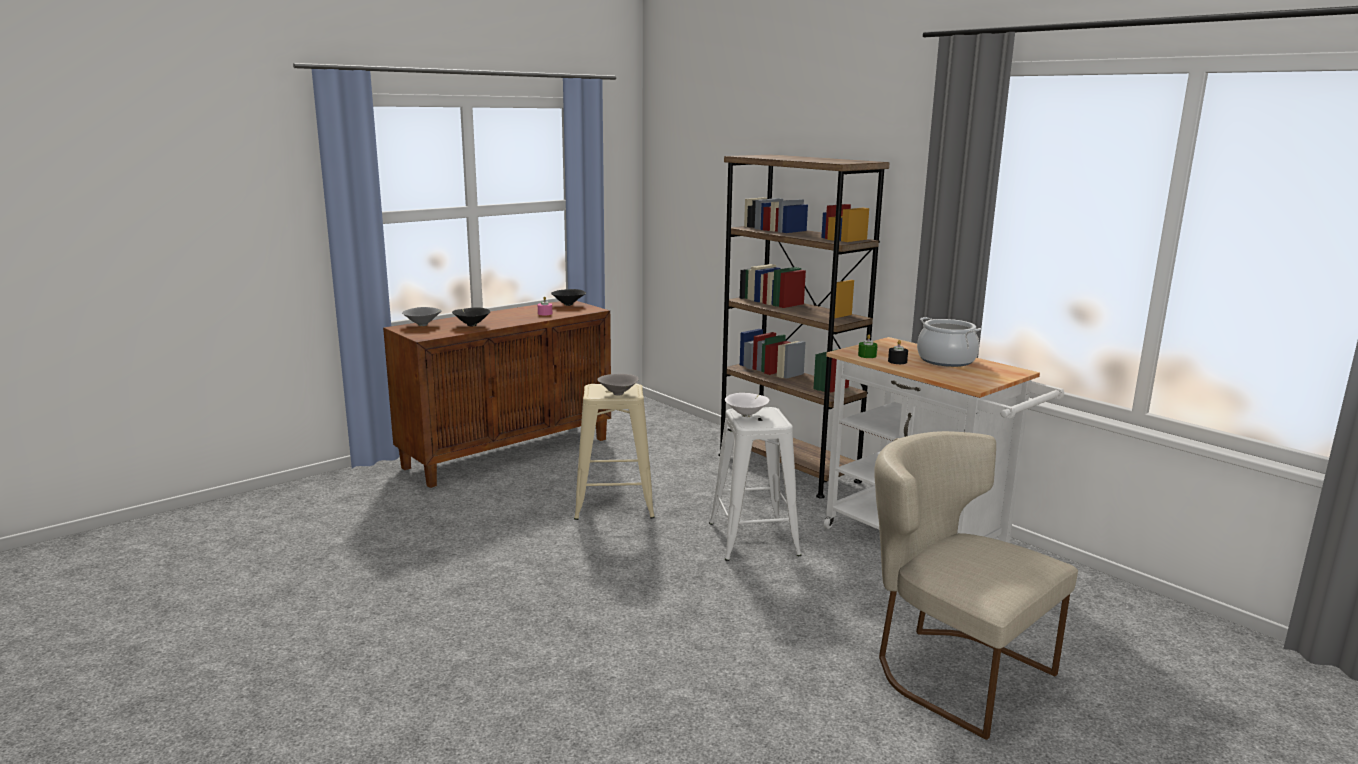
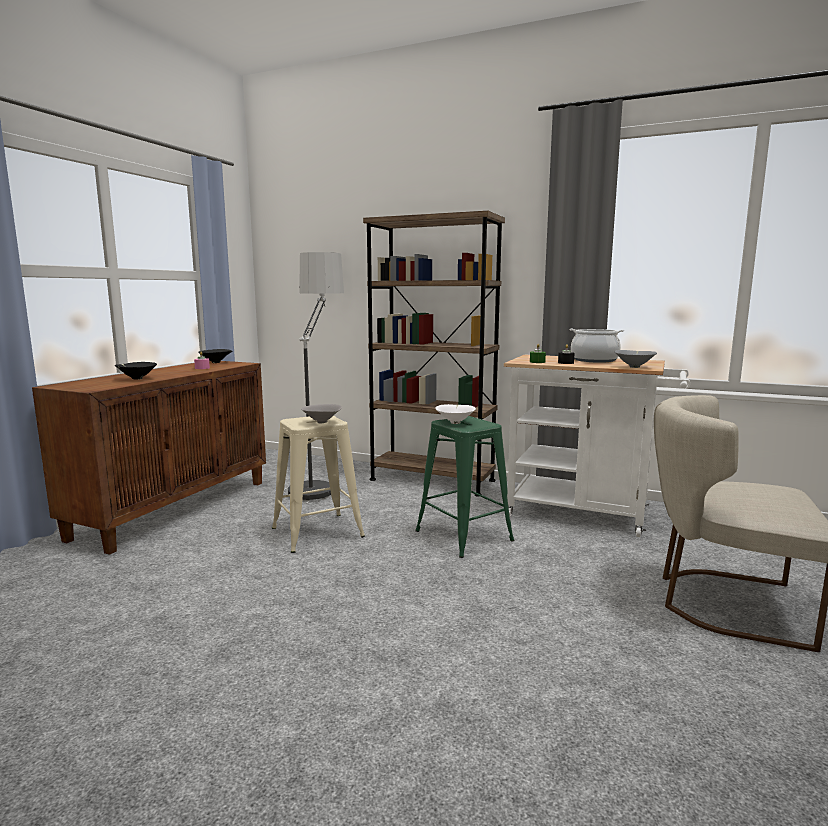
camera: 25 degrees left, 5 degrees down
grey bowl [402,307,442,326] -> grey bowl moved to [615,350,657,368]
white stool [709,407,801,561] -> green stool [415,416,514,558]
none -> floor lamp [284,252,344,504]

